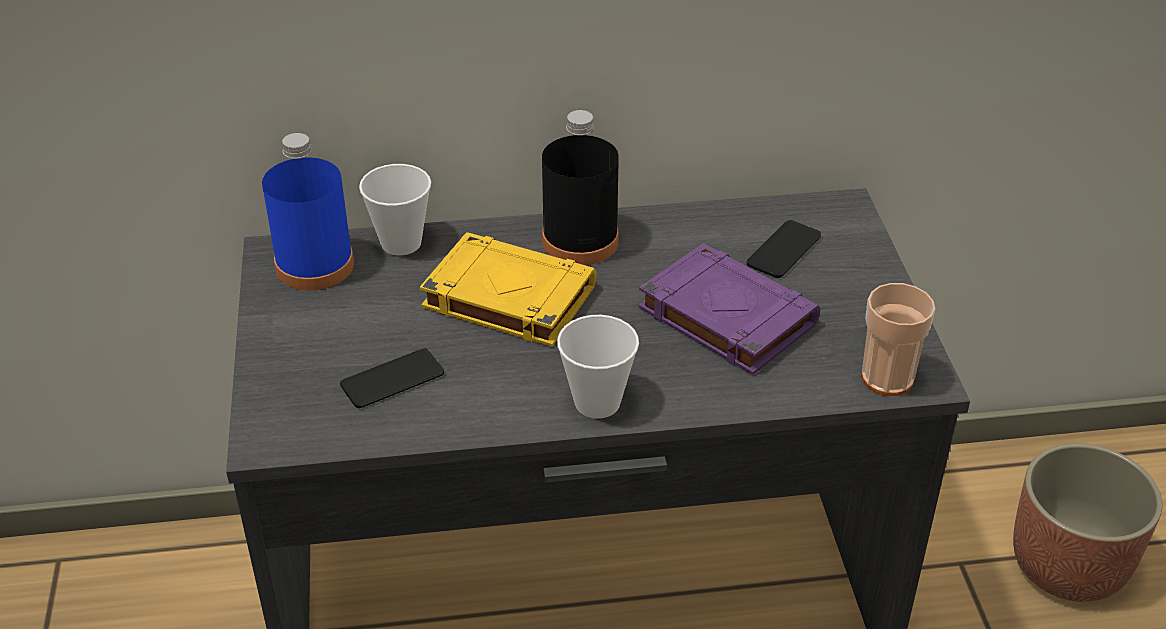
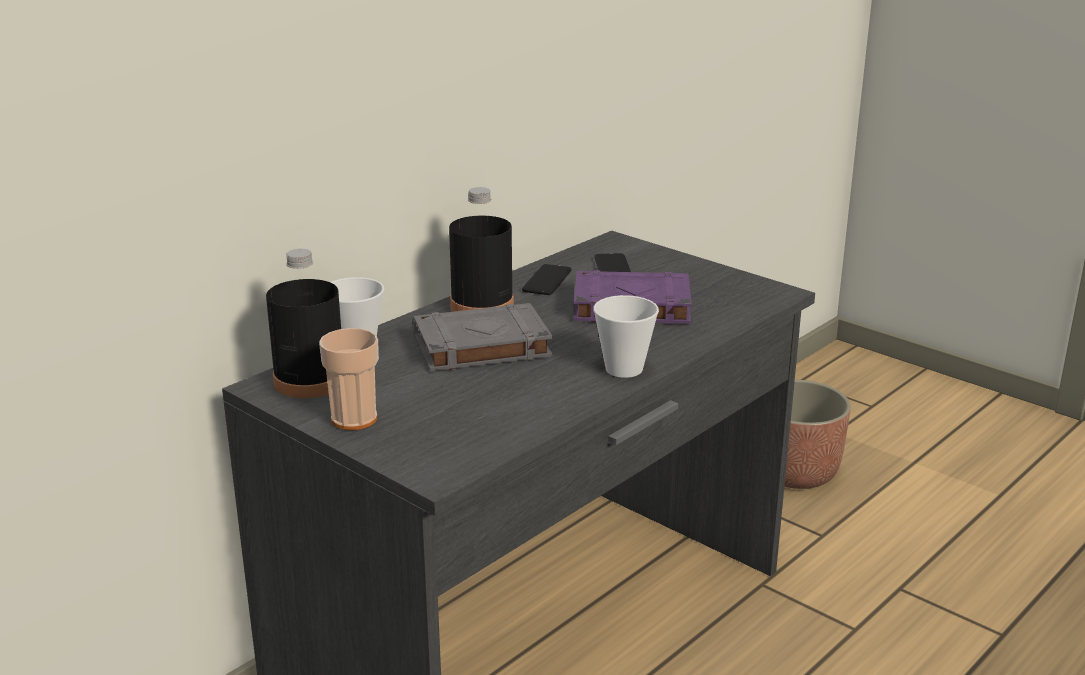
camera: 40 degrees left, 15 degrees down
blue bottle [262,133,354,290] -> black bottle [266,249,341,398]
phone [340,348,444,408] -> phone moved to [522,264,571,295]
yellow book [420,232,597,347] -> grey book [413,303,553,371]
cup [861,283,936,396] -> cup moved to [319,328,379,430]

